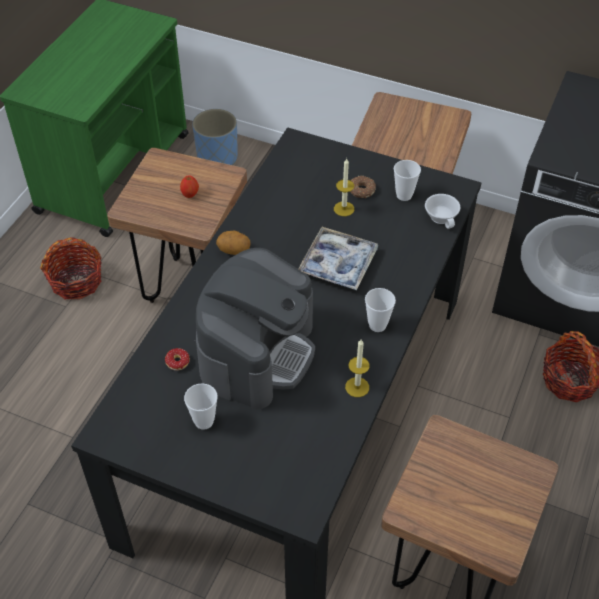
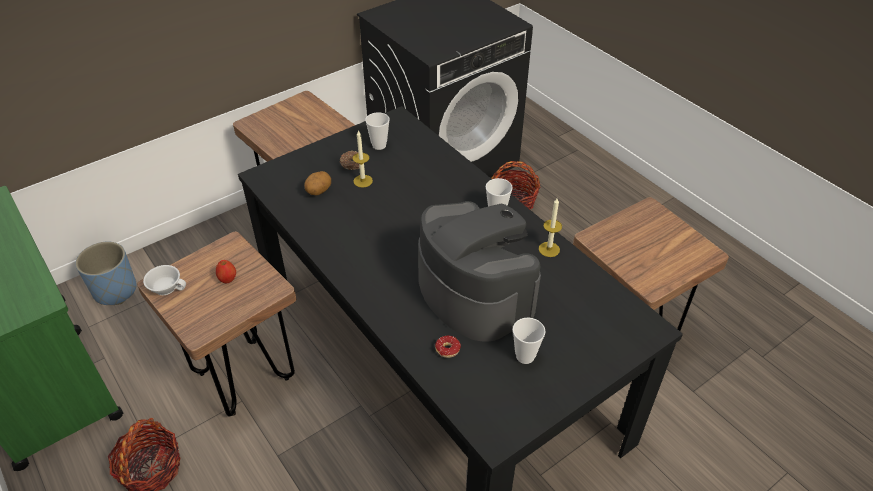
camera: 60 degrees left, 5 degrees down
potato [216,231,250,255] -> potato moved to [304,171,331,196]
tray [299,227,378,290] -> none
white cup [425,194,460,229] -> white cup moved to [143,265,186,295]

